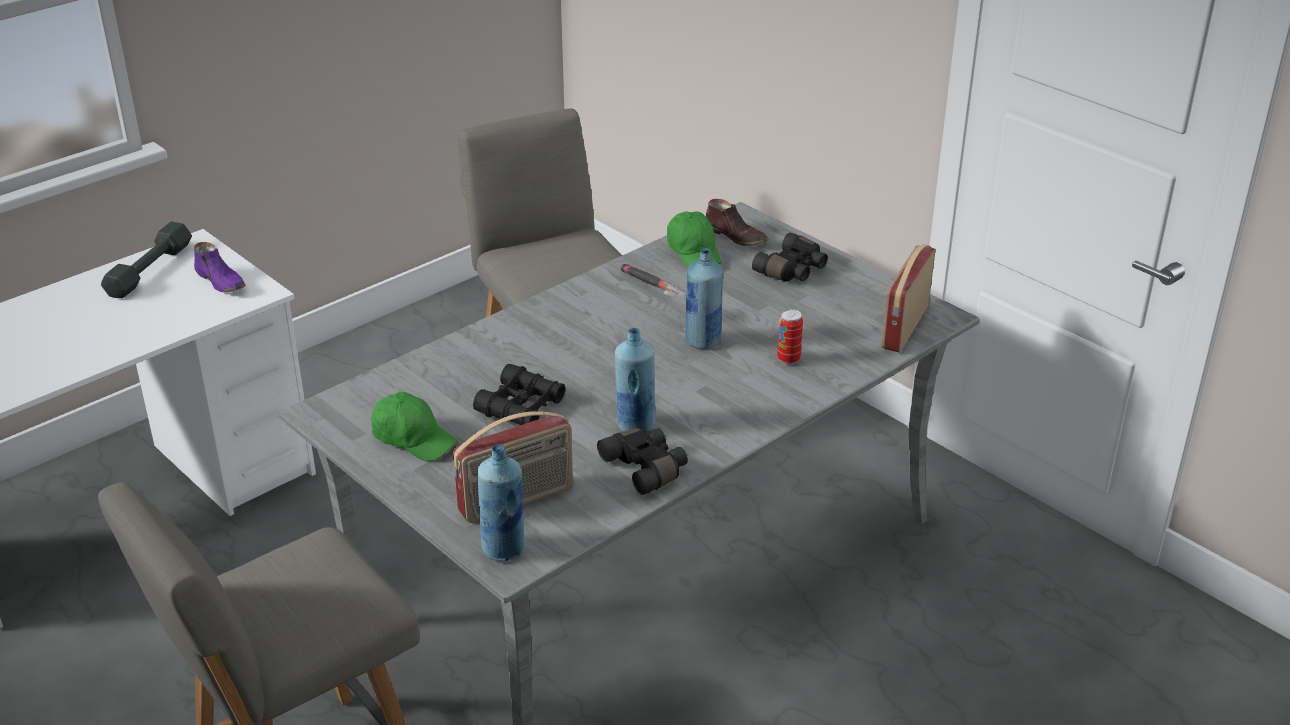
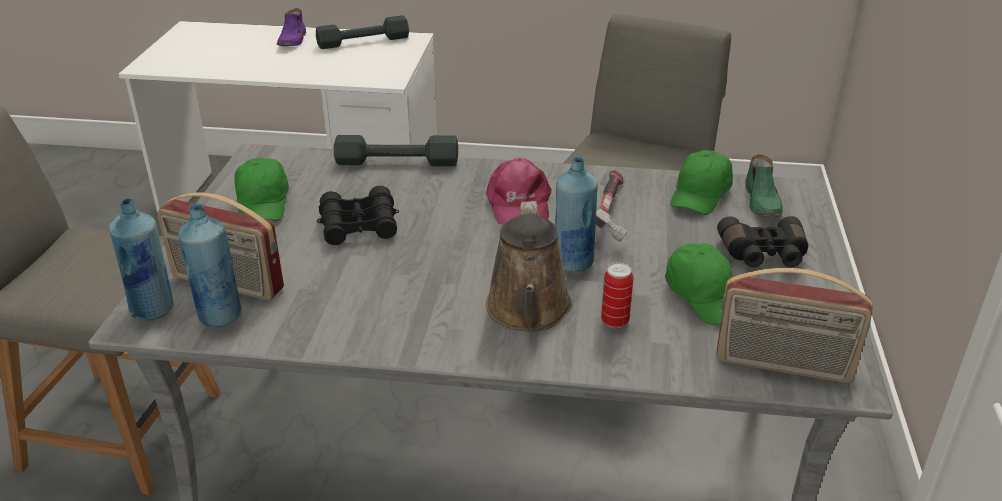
camera: 50 degrees right, 0 degrees up
purple shoe [194,242,246,292] -> purple shoe moved to [277,8,306,46]
black binoculars [597,427,688,495] -> none
blue bottle [615,328,655,432] -> blue bottle moved to [178,204,243,327]
brown shoe [706,199,769,246] -> green shoe [745,154,783,217]
radio [881,244,935,353] -> radio turned 150 degrees counterclockwise [716,268,873,383]
none -> grey dumbbell [334,135,458,166]
none -> pink cap [486,158,551,225]
none -> brown watering can [486,201,572,331]
none -> green cap [665,243,733,325]

